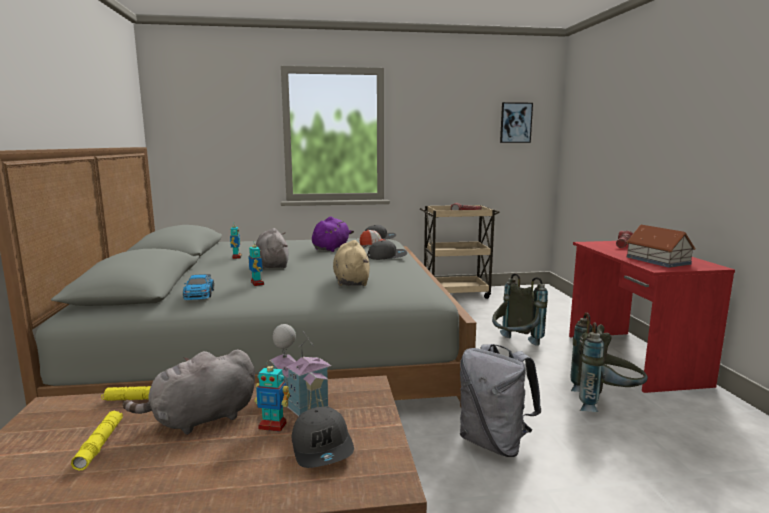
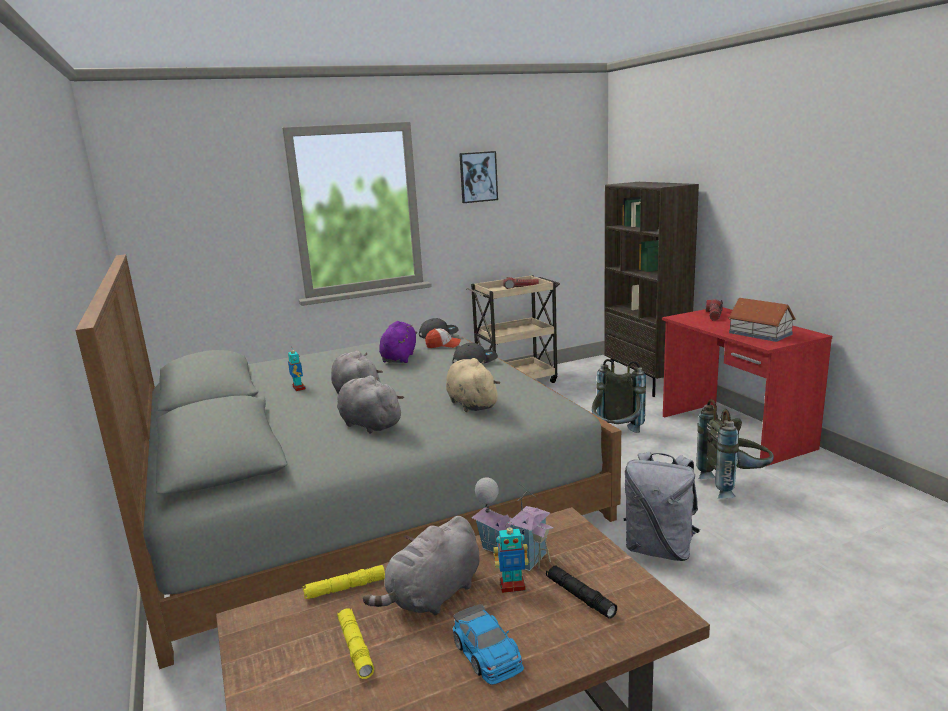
camera: 15 degrees left, 5 degrees up
toy car [183,274,214,300] -> toy car moved to [453,604,524,685]
toy robot [248,241,264,286] -> grey plush toy [337,376,404,434]
grey cap [292,406,354,468] -> black flashlight [546,565,617,619]
picture [500,102,533,143] -> picture moved to [459,151,498,203]
none -> brown bookcase [604,182,699,397]

